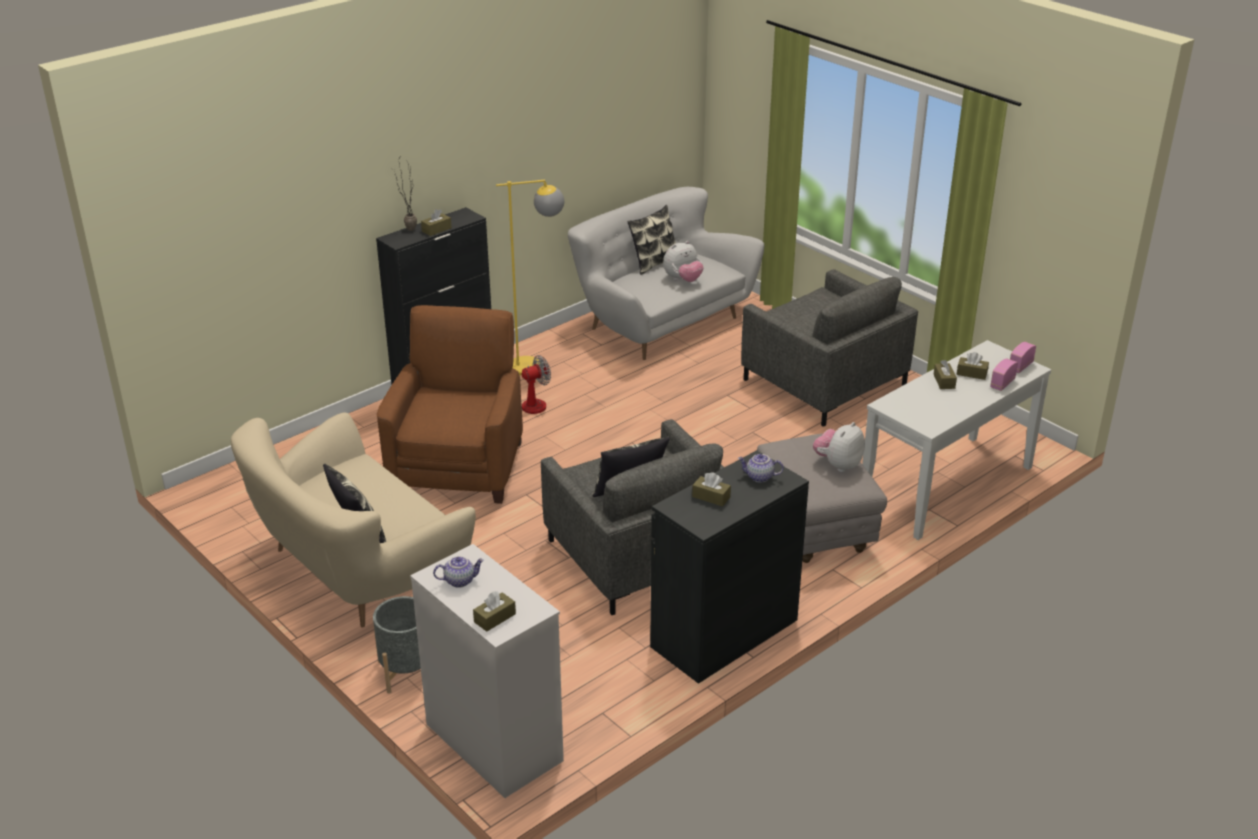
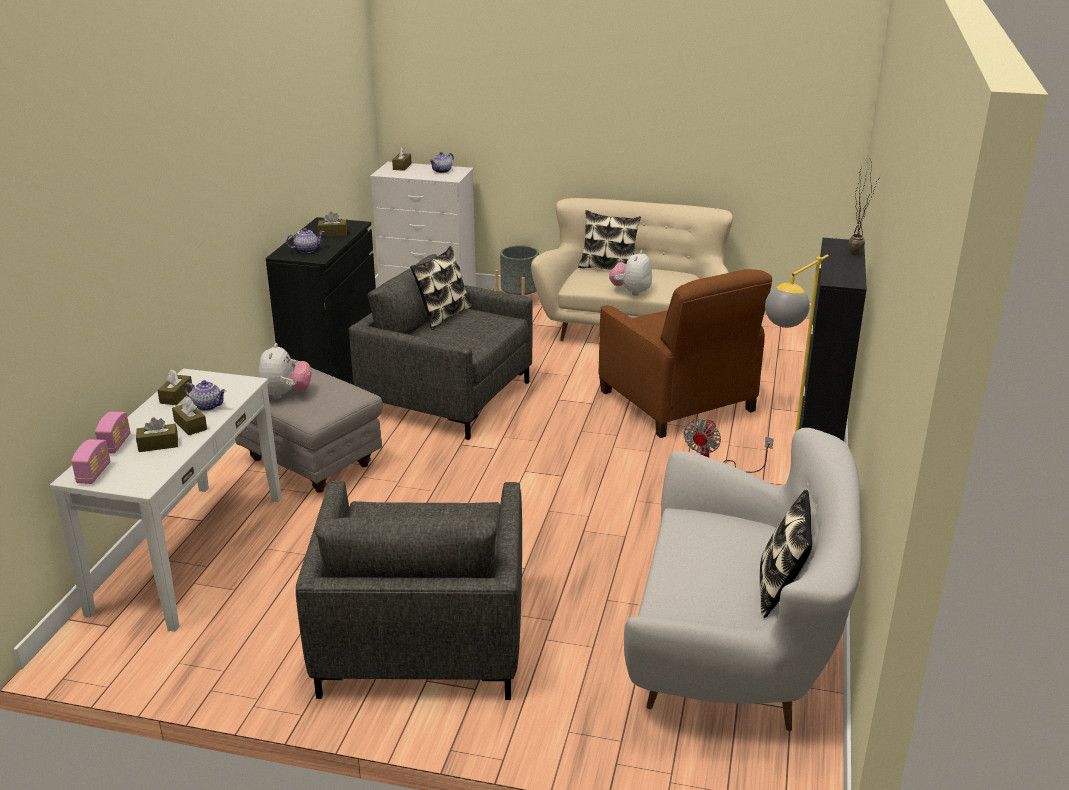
camera: 145 degrees right, 5 degrees down
brown tissue box [421,209,452,236] -> brown tissue box moved to [157,370,192,405]
plush toy [663,241,704,282] -> plush toy moved to [609,250,652,296]
grey armchair [741,269,918,427] -> grey armchair turned 105 degrees counterclockwise [296,481,522,700]
none -> teapot [184,380,226,411]

